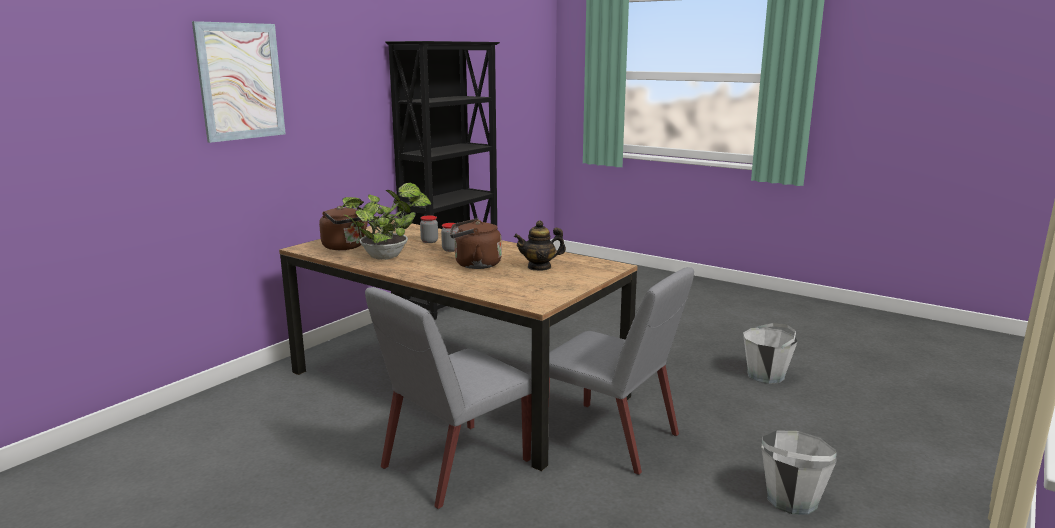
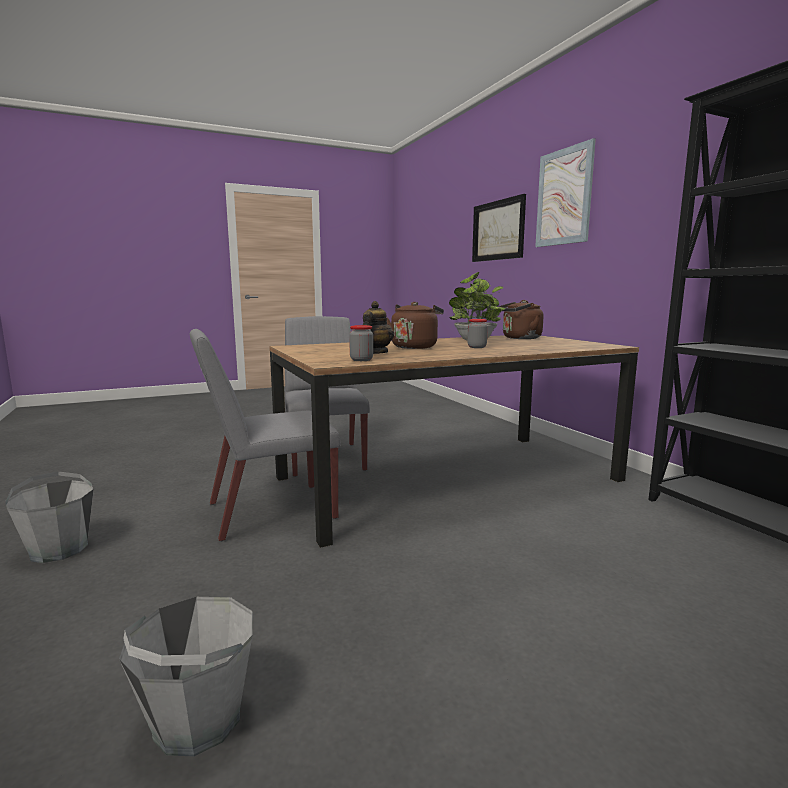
camera: 120 degrees right, 5 degrees down
jar [420,215,438,243] -> jar moved to [349,325,373,361]
none -> picture [472,194,526,262]

